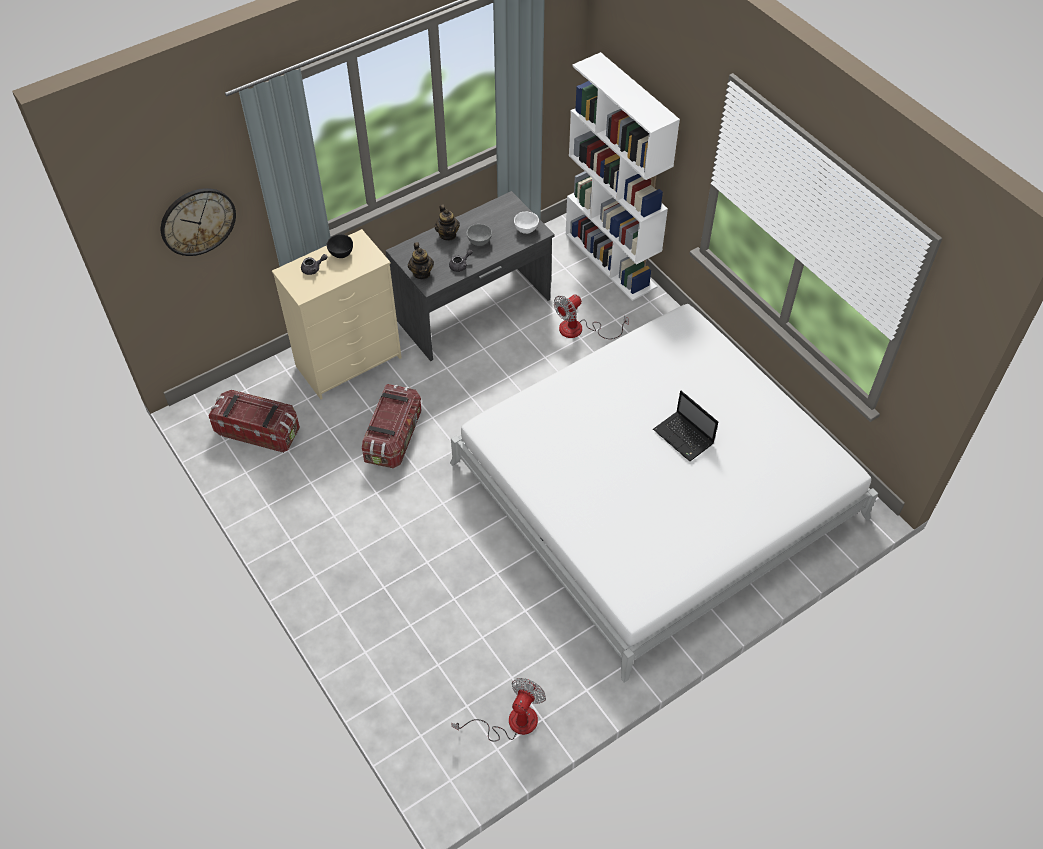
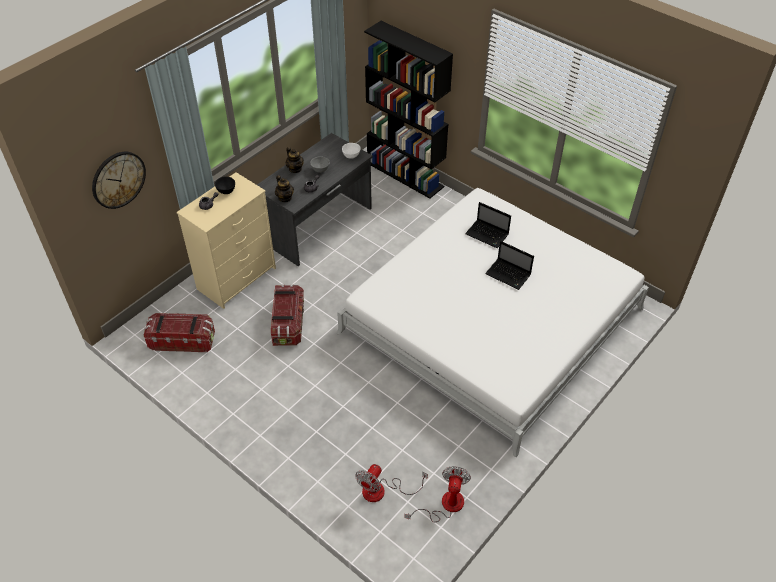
camera: 15 degrees left, 5 degrees down
fan [554,295,629,339] -> fan moved to [356,464,428,502]
white bookcase [566,52,680,301] -> black bookcase [364,21,453,199]
none -> laptop [465,202,511,248]

